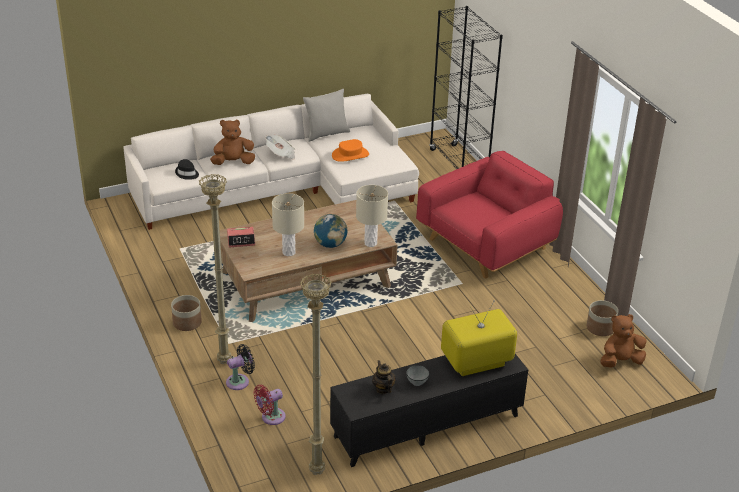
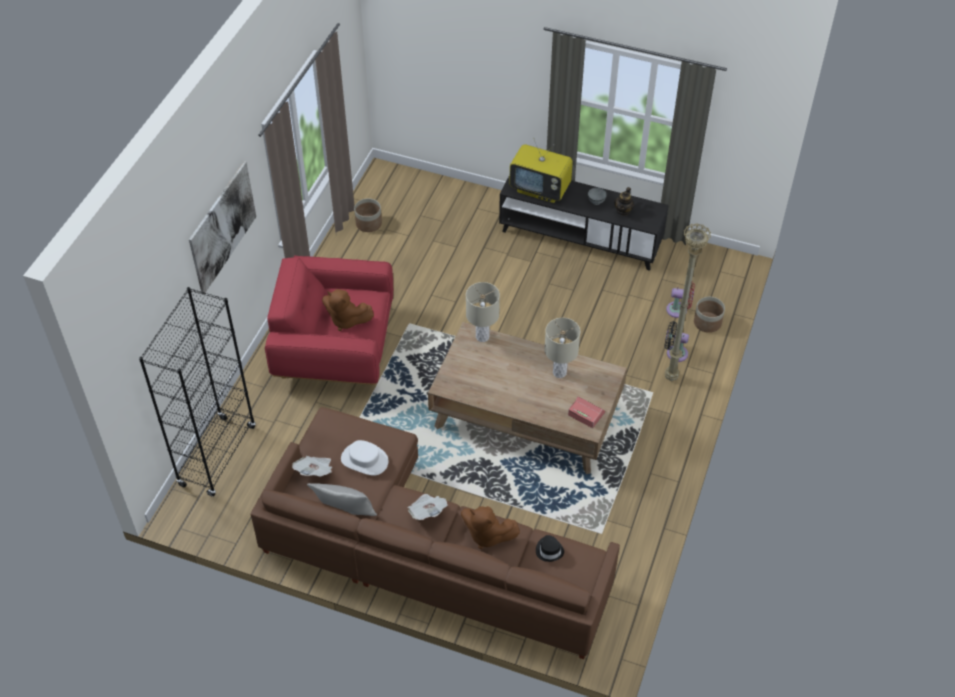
camera: 135 degrees left, 15 degrees up
white sofa [123,94,419,230] -> brown sofa [250,407,620,659]
planter [171,295,202,331] -> planter moved to [694,297,725,333]
beige floor lamp [300,274,332,475] -> none
globe [314,214,347,248] -> none
orange hat [332,139,369,162] -> white hat [341,440,388,476]
brown plush toy [600,314,647,368] -> brown plush toy moved to [322,289,374,331]
none -> picture [189,161,256,294]
none -> newspaper [292,456,333,476]

